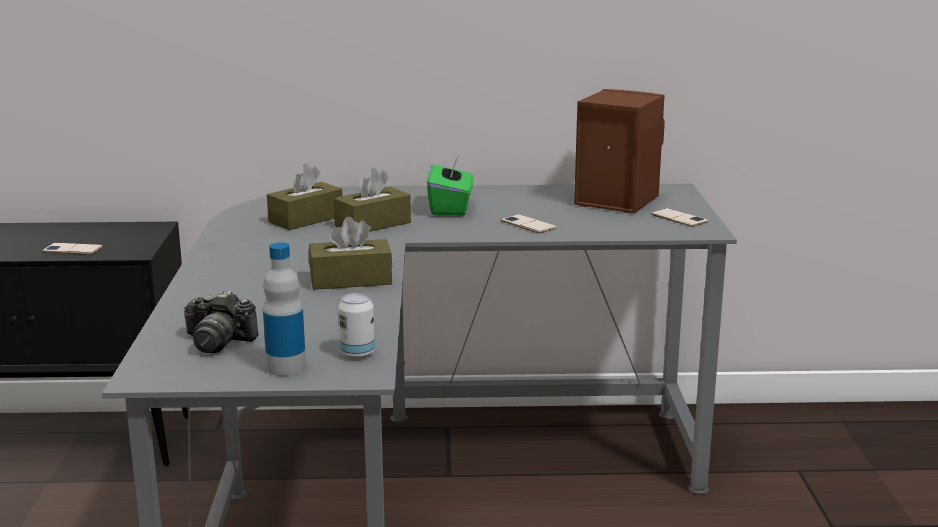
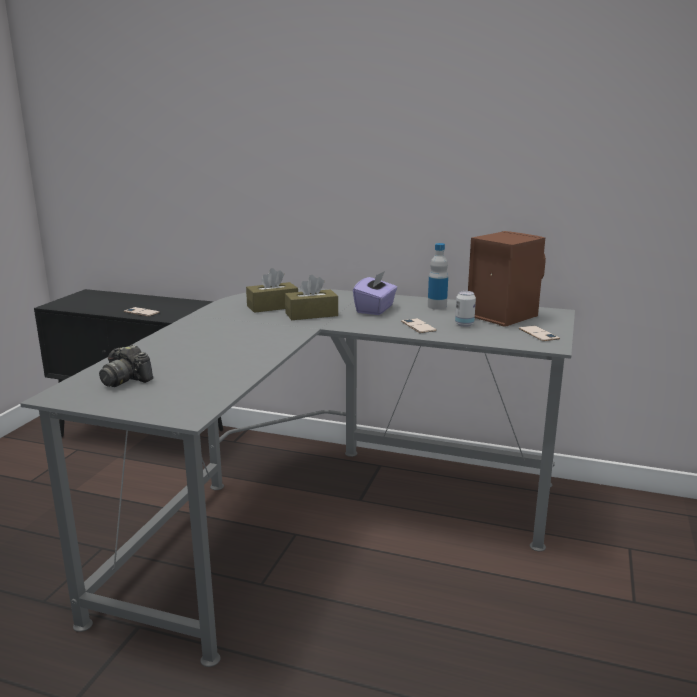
camera: 20 degrees right, 0 degrees up
bottle [263,242,306,376] -> bottle moved to [428,243,448,310]
brown tissue box [309,217,392,290] -> none
can [338,293,375,359] -> can moved to [455,291,476,327]
green tissue box [427,155,473,216] -> purple tissue box [353,271,397,315]

